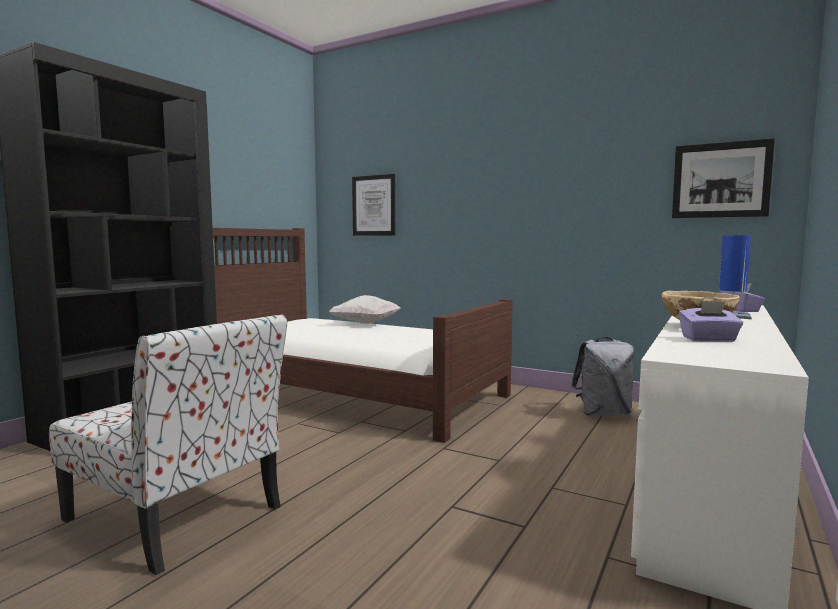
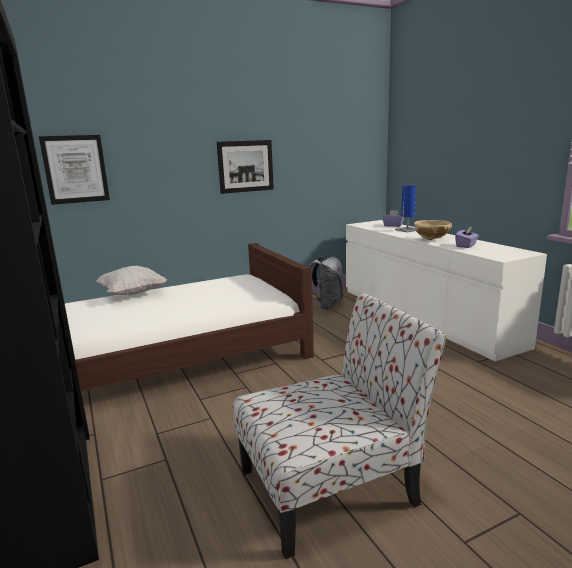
camera: 55 degrees left, 10 degrees up
picture [672,138,775,218] -> picture moved to [217,140,274,194]

